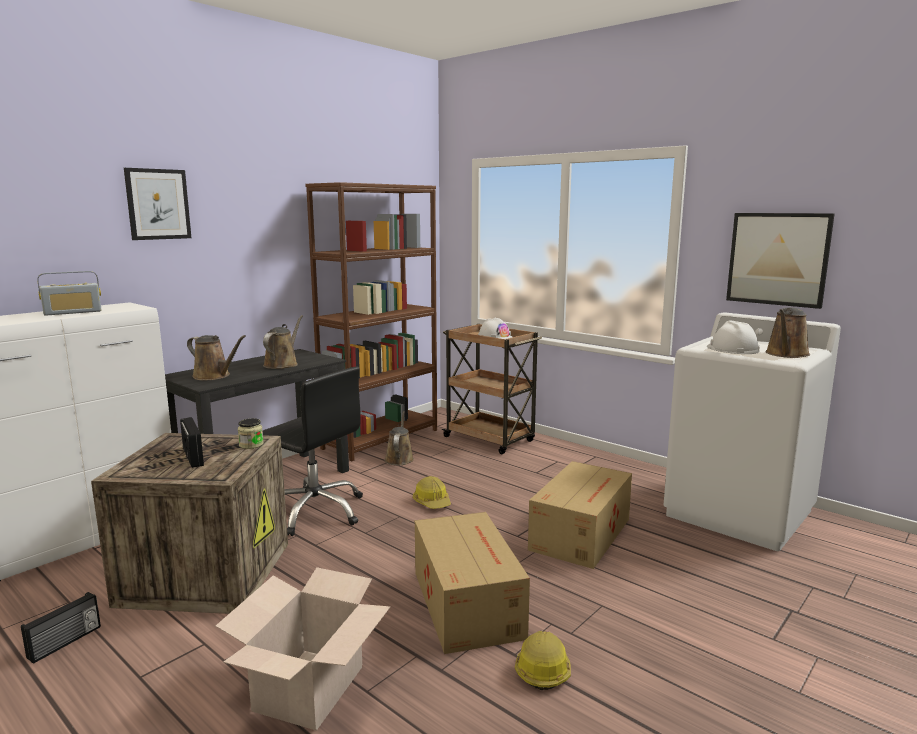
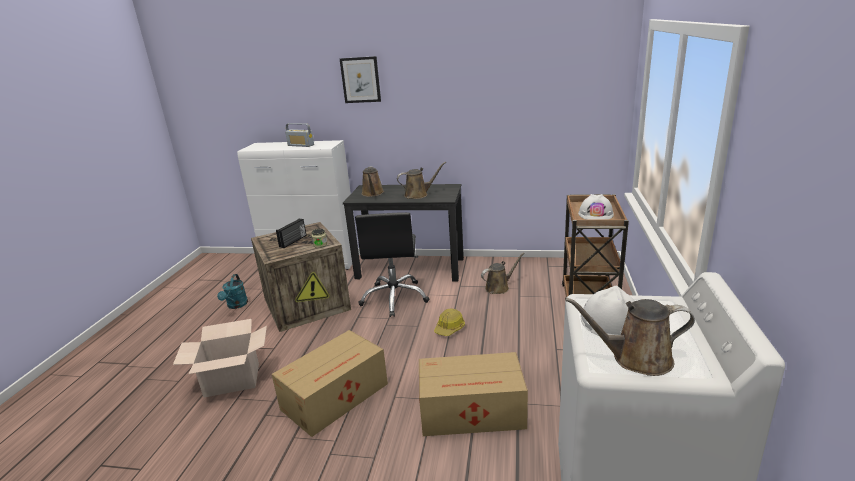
camera: 60 degrees right, 10 degrees up
radio [21,592,101,664] -> turquoise watering can [217,274,248,309]
brown bookcase [305,182,437,461] -> none
hard hat [515,631,571,690] -> none
picture [726,213,835,309] -> none

